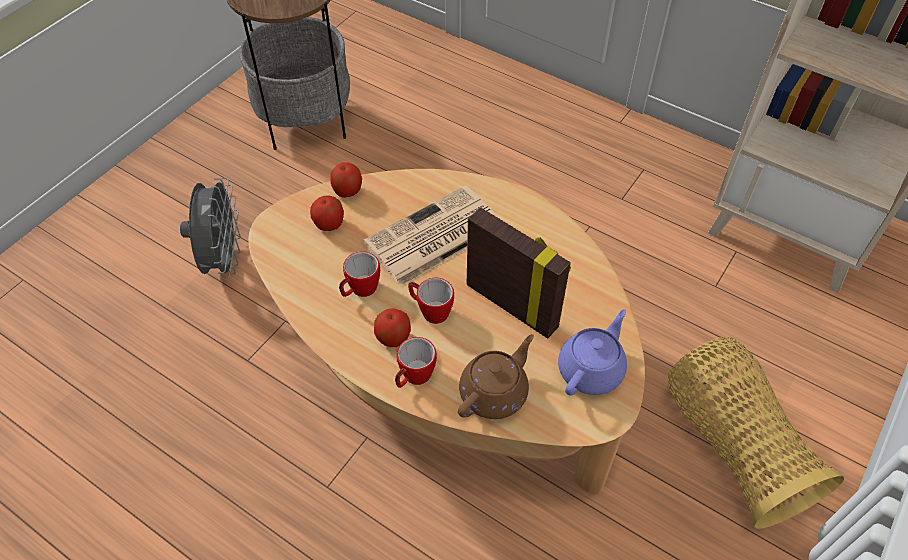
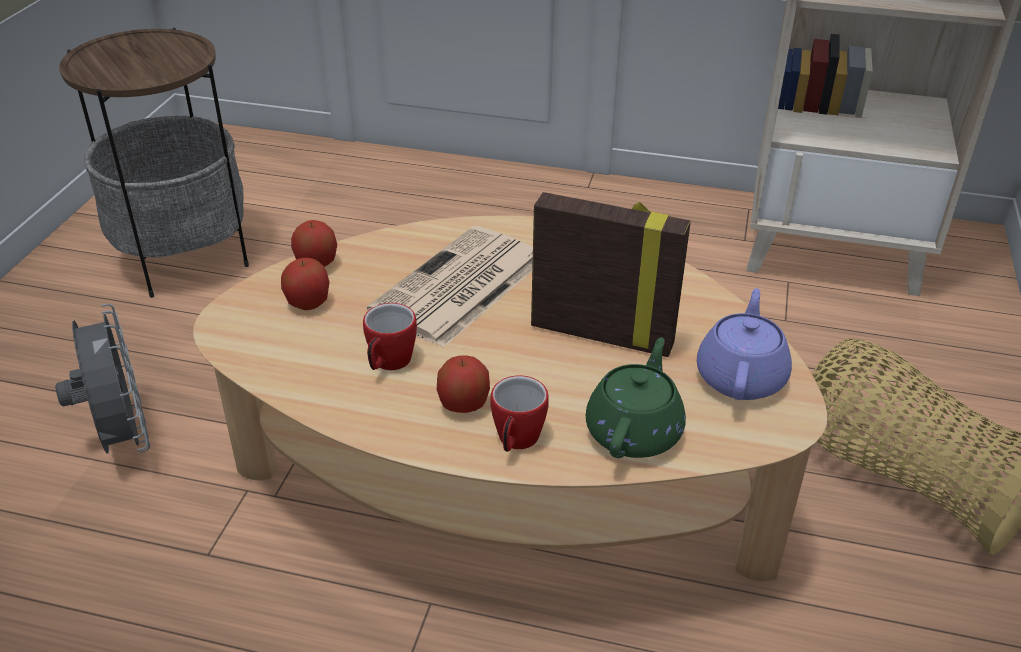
camera: 20 degrees left, 15 degrees down
mug [408,278,454,324] -> none
brown teapot [458,334,534,419] -> green teapot [586,338,686,458]

